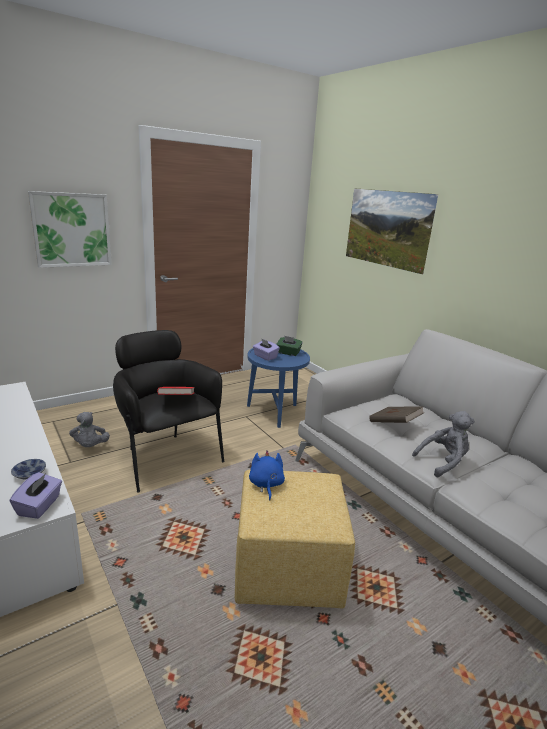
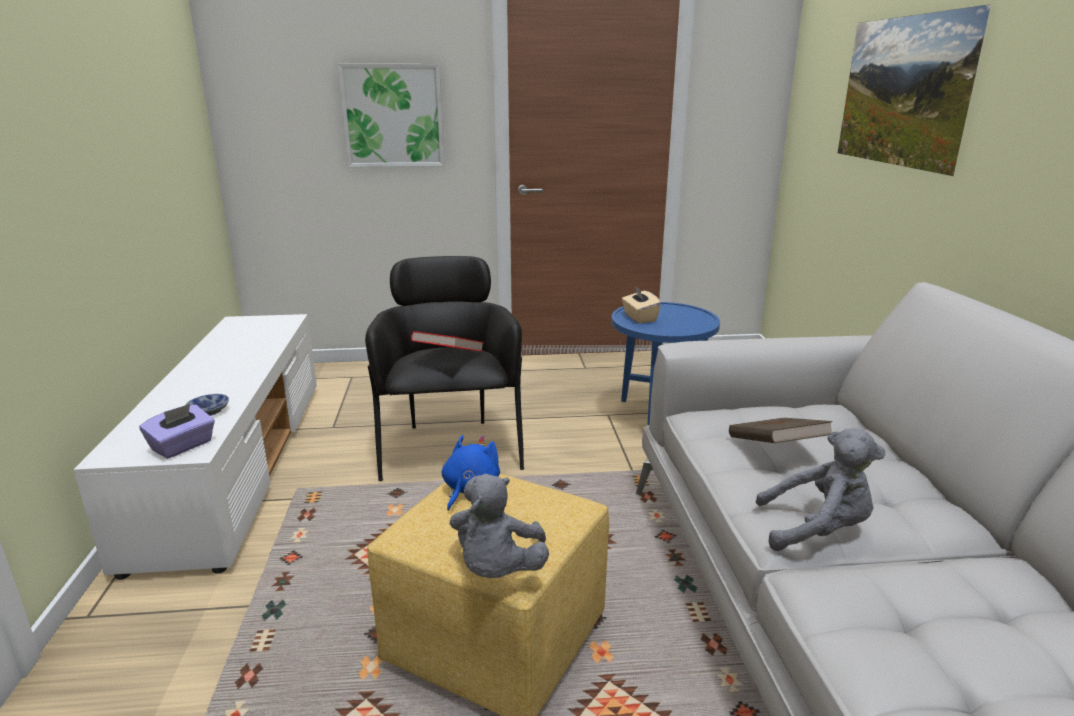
camera: 30 degrees right, 0 degrees up
grey plush toy [69,412,110,447] -> grey plush toy moved to [450,474,549,578]
purple tissue box [253,338,280,361] -> beige tissue box [622,286,661,323]
green tissue box [276,336,303,356] -> none

